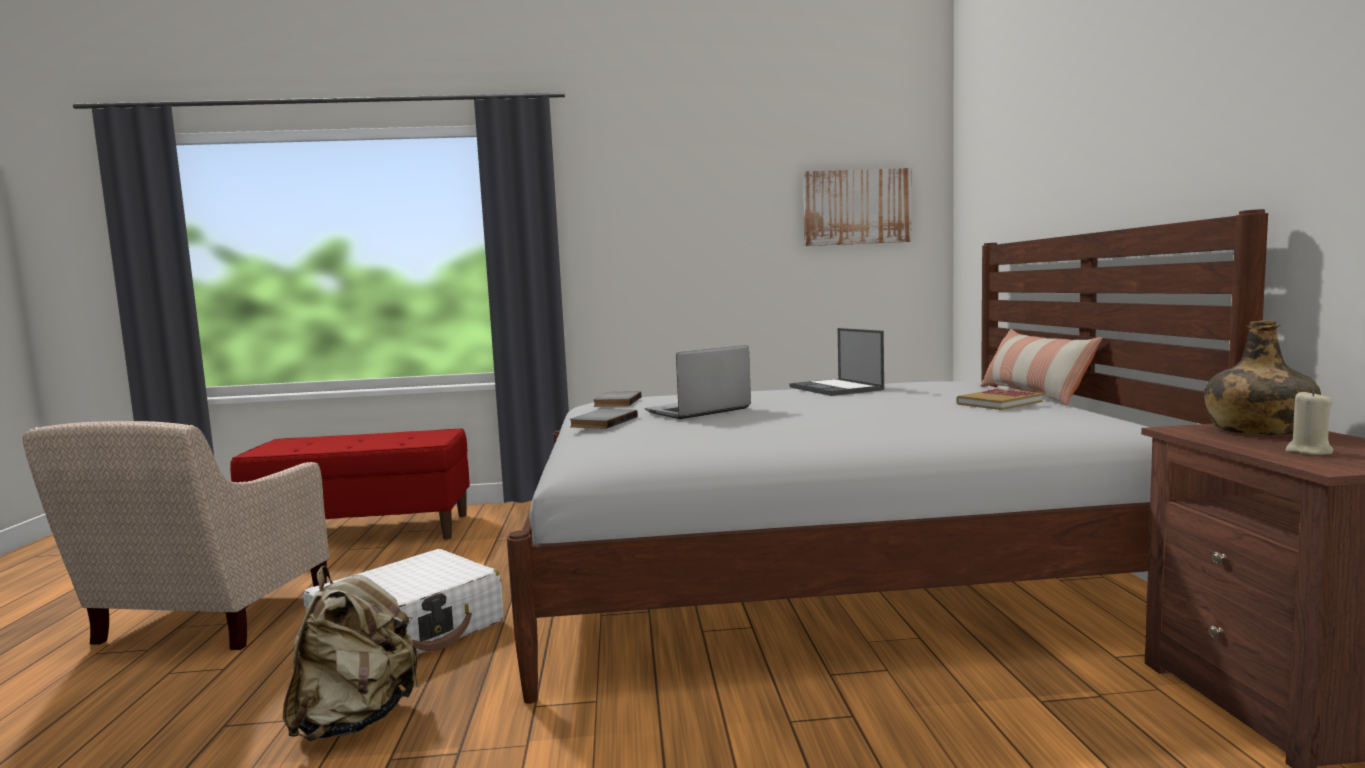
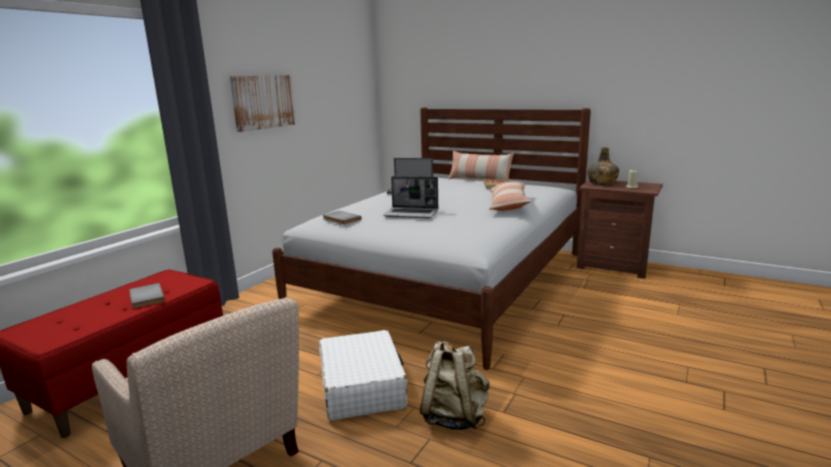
camera: 55 degrees left, 10 degrees up
grey book [569,409,638,429] -> grey book moved to [129,283,165,308]
laptop [645,345,751,419] -> laptop turned 75 degrees counterclockwise [383,176,438,218]
picture [803,168,912,246] -> picture moved to [230,75,296,132]
none -> pillow [489,181,532,211]

